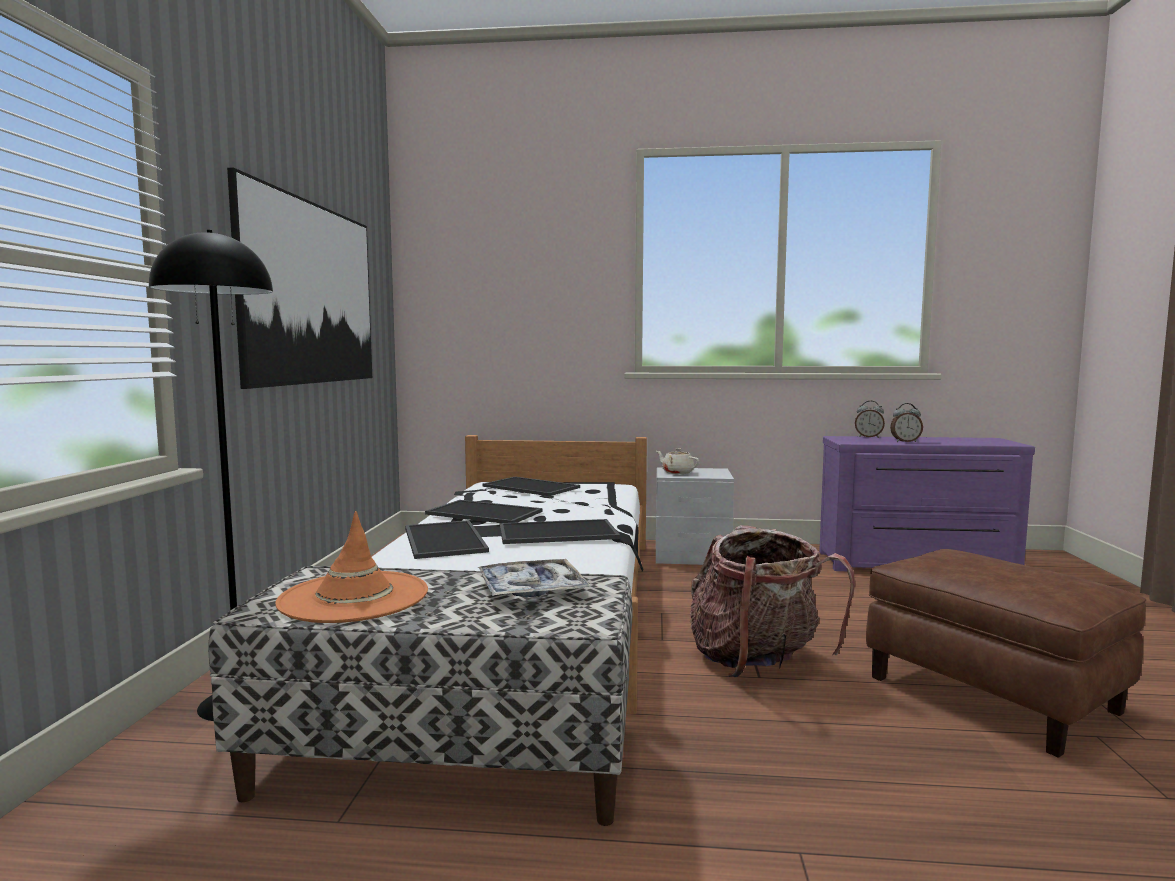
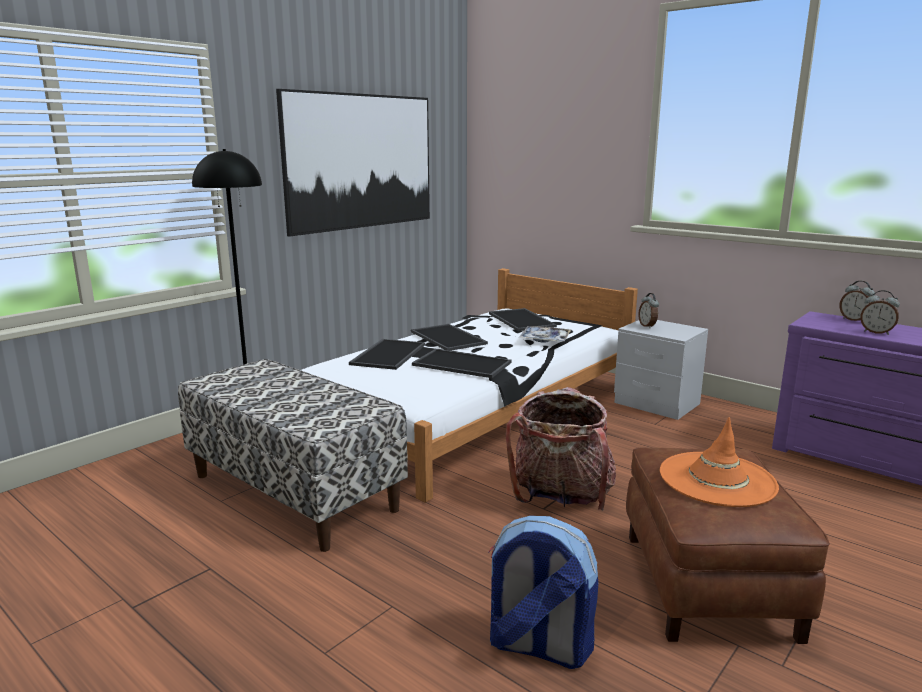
camera: 35 degrees right, 10 degrees up
orange hat [275,511,428,623] -> orange hat moved to [660,417,779,507]
tray [478,559,590,597] -> tray moved to [519,326,571,343]
beige teapot [656,448,699,474] -> alarm clock [638,293,659,328]
none -> backpack [488,516,598,669]

